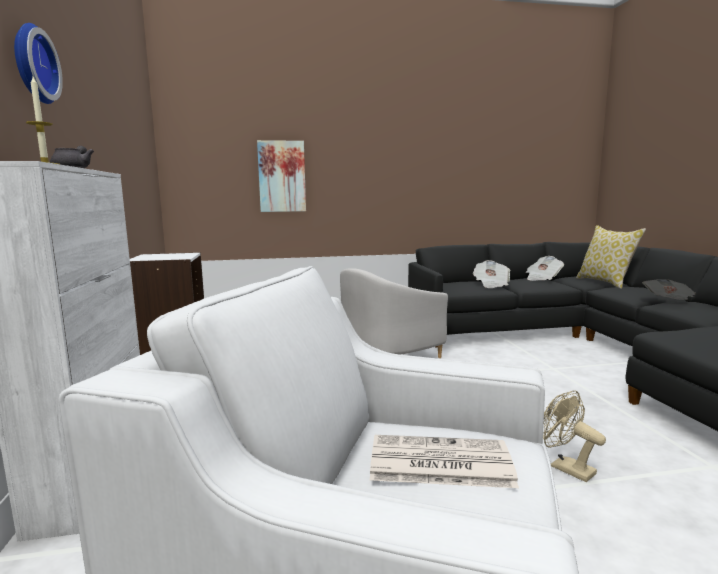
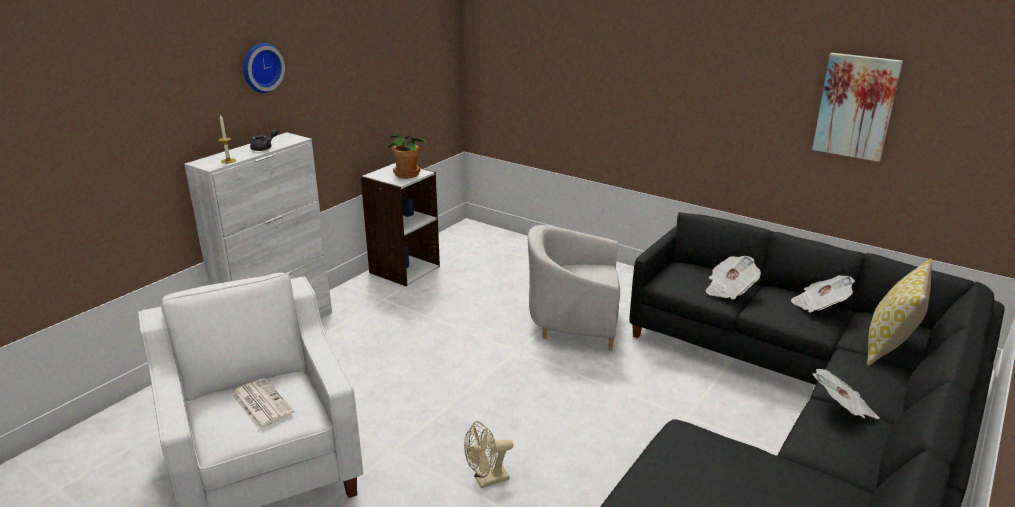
camera: 45 degrees right, 15 degrees up
picture [257,140,306,212] -> picture moved to [812,53,903,162]
beige fan [543,390,606,482] -> beige fan turned 120 degrees counterclockwise [464,421,513,488]
none -> potted plant [388,133,426,179]

